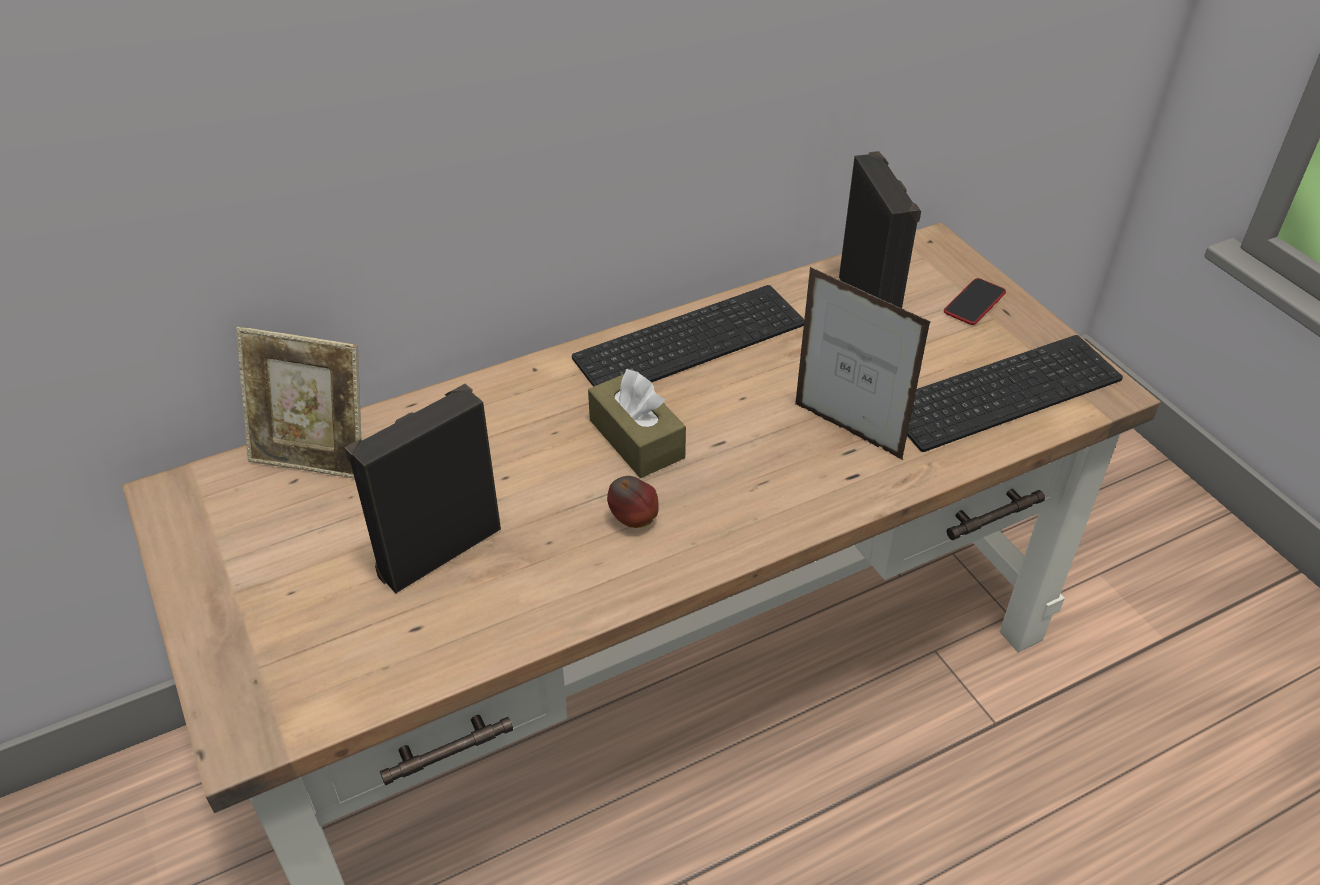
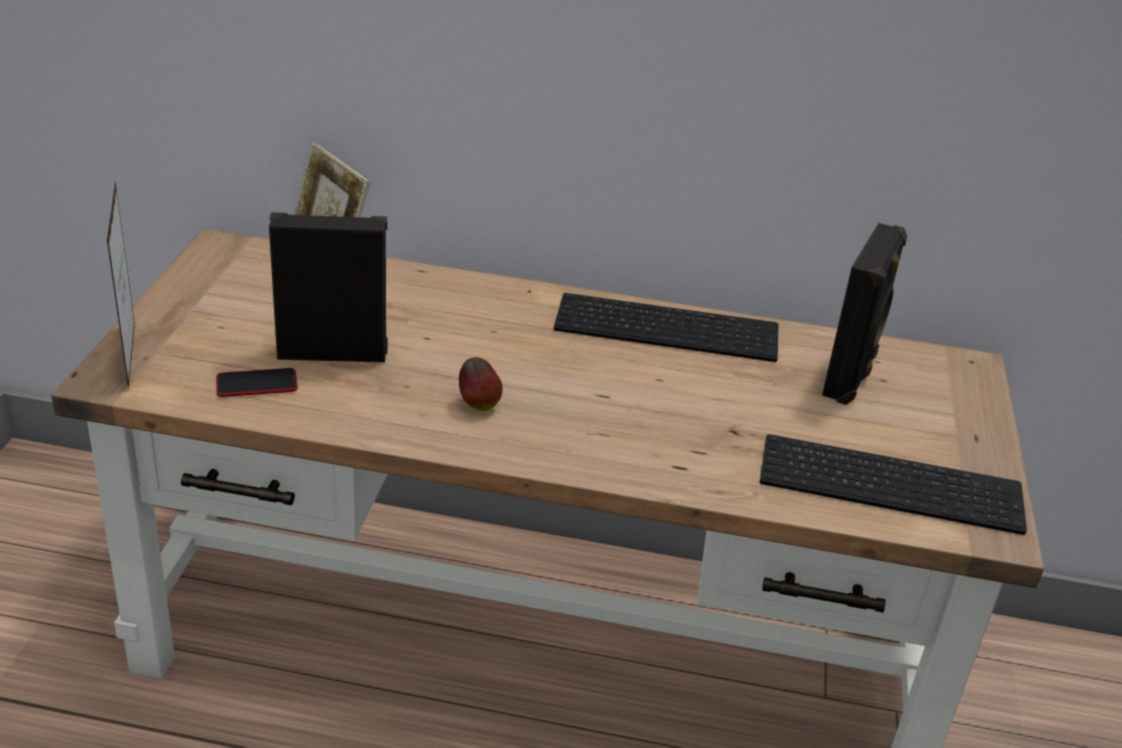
camera: 35 degrees right, 10 degrees down
brown tissue box [588,369,686,478] -> none
picture frame [795,267,931,460] -> picture frame moved to [107,181,135,389]
phone [944,278,1006,325] -> phone moved to [216,368,298,397]

